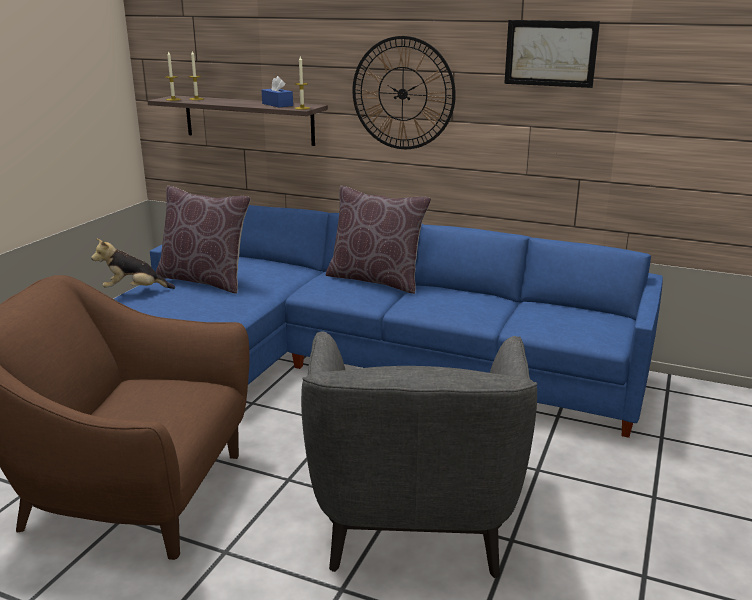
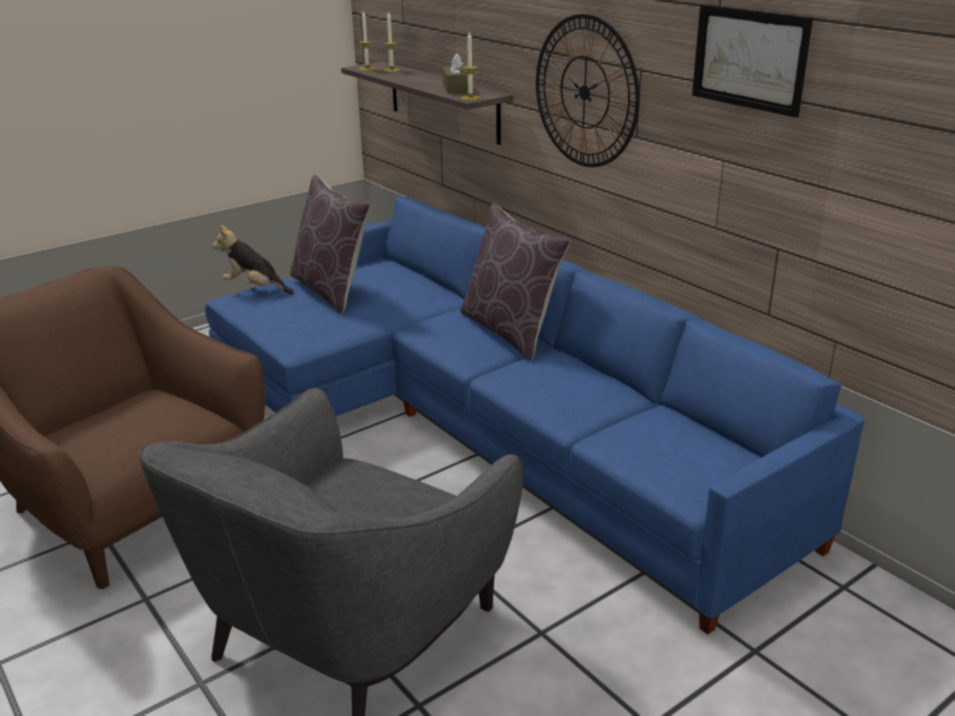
camera: 30 degrees right, 5 degrees up
blue tissue box [262,76,293,107] -> brown tissue box [443,54,468,94]

